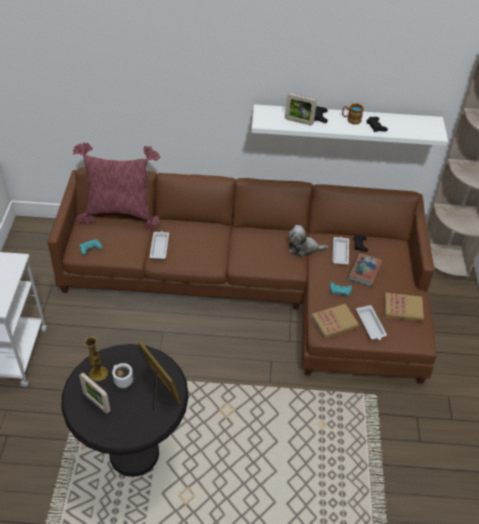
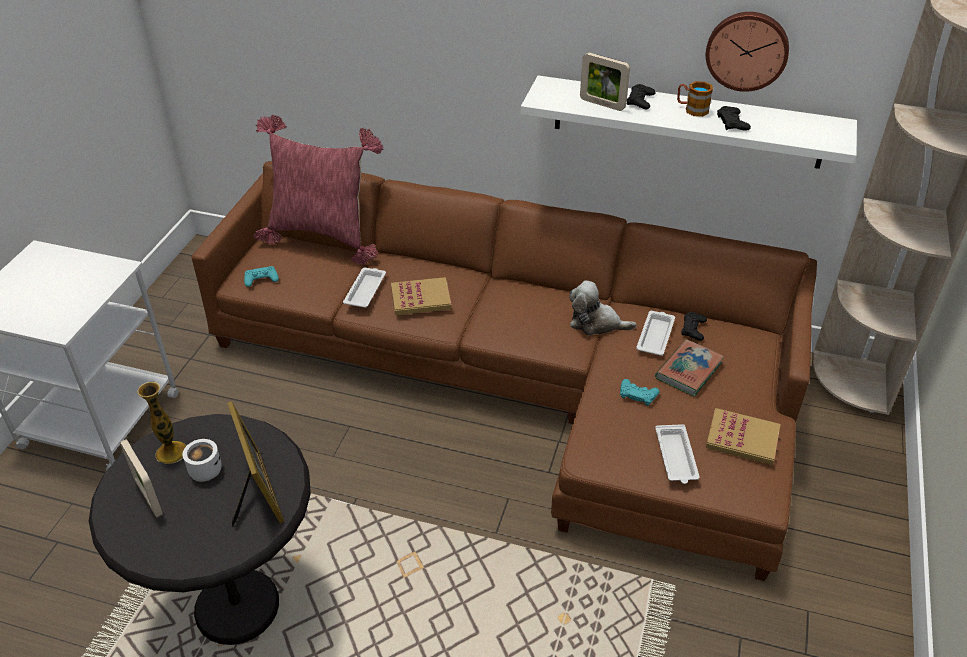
camera: 15 degrees right, 5 degrees down
book [312,304,359,338] -> book moved to [391,277,452,315]
none -> wall clock [706,12,789,92]

